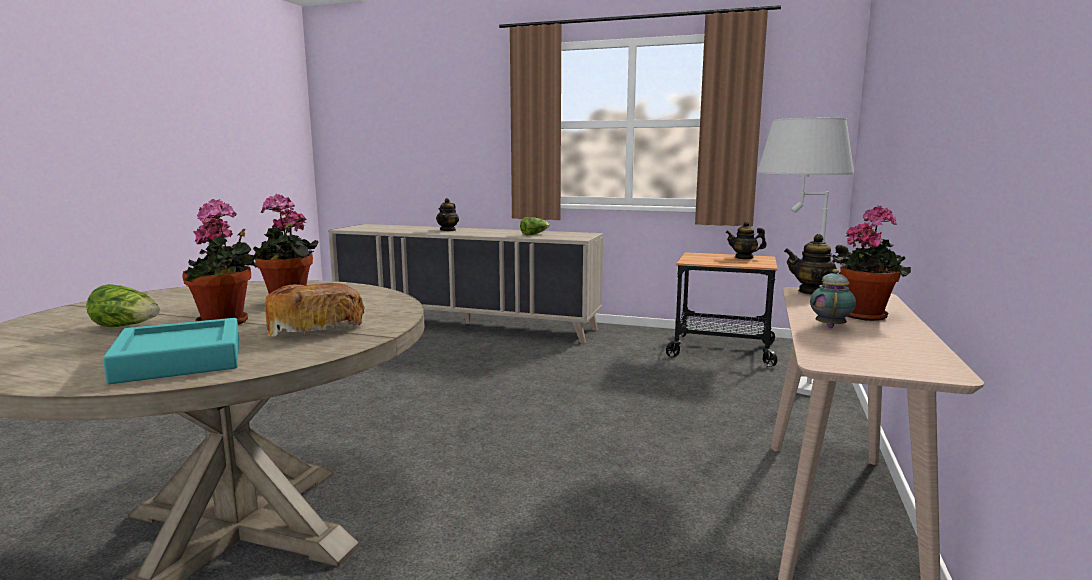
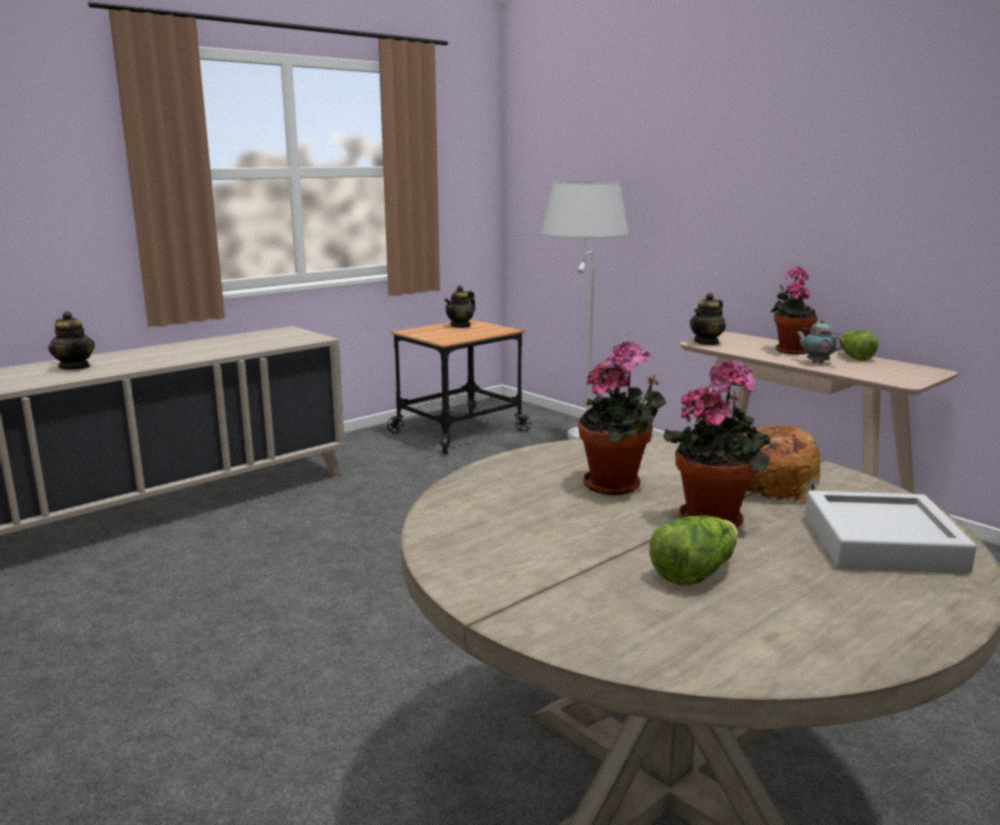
camera: 60 degrees left, 5 degrees up
turquoise tray [103,318,239,384] -> grey tray [805,491,977,574]
lettuce [520,217,550,235] -> lettuce moved to [839,330,879,361]

